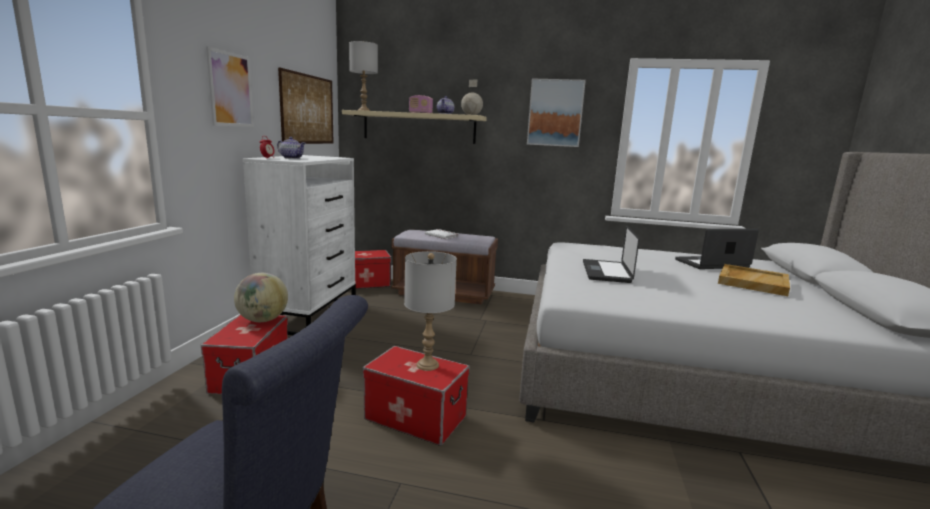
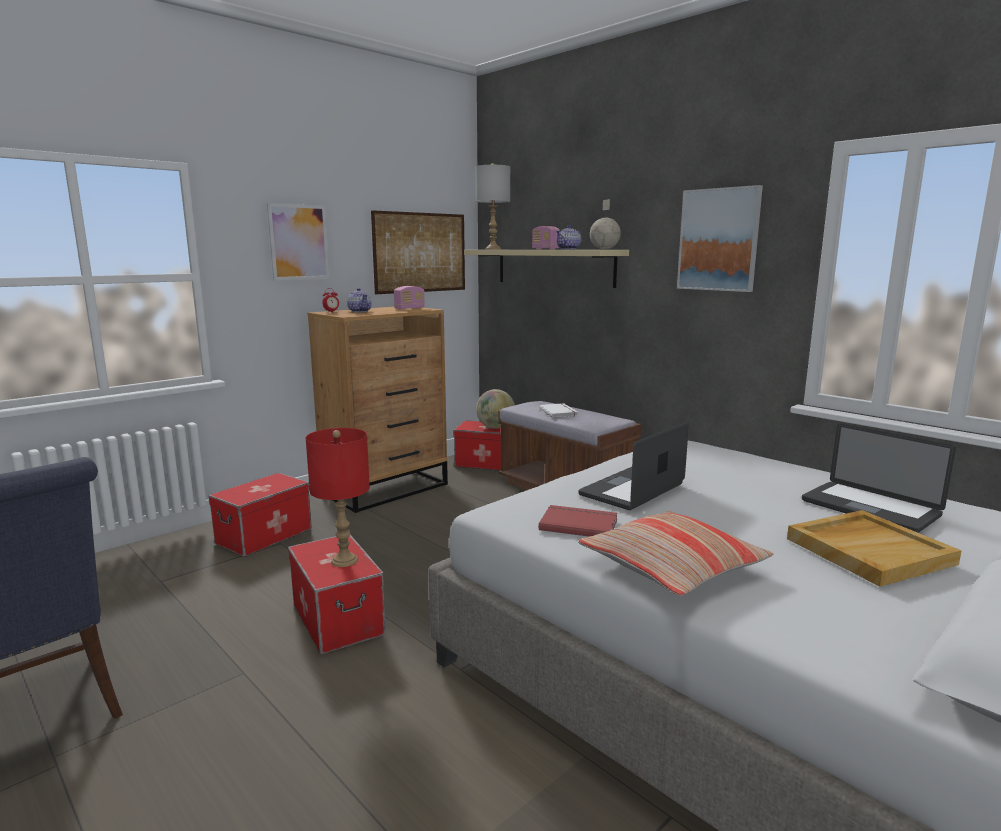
camera: 35 degrees right, 0 degrees up
globe [234,273,288,322] -> globe moved to [476,389,515,429]
white dresser [242,155,356,335] -> brown dresser [307,306,448,513]
grey table lamp [404,251,457,371] -> red table lamp [306,428,370,567]
laptop [675,229,759,269] -> laptop turned 150 degrees counterclockwise [802,424,956,533]
none -> radio [394,286,425,310]
none -> red book [539,505,617,537]
none -> pillow [578,511,773,596]

